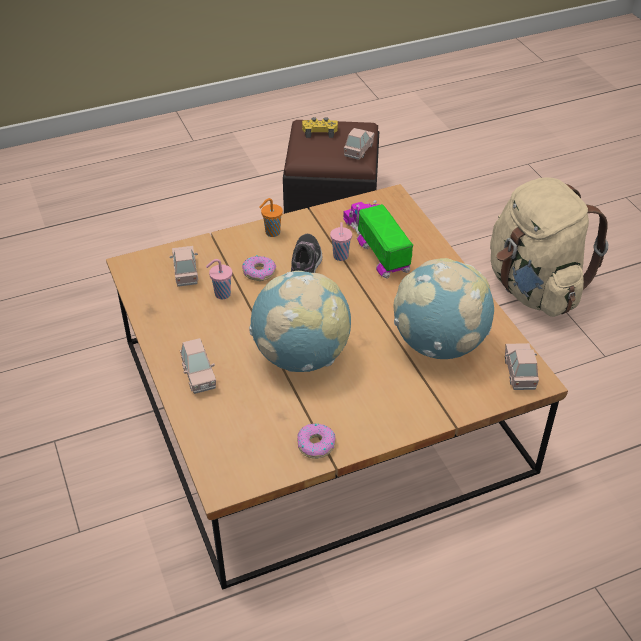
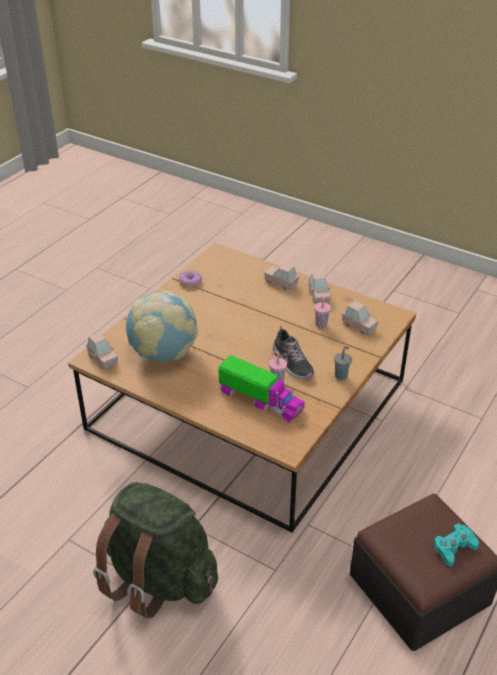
camera: 145 degrees right, 5 degrees down
donut [242,255,276,281] -> none
globe [249,271,351,372] -> none
orange cup [259,198,283,237] -> grey cup [334,346,352,380]
yellow game controller [302,117,338,138] -> turquoise game controller [433,523,479,566]
pink toy car [344,128,375,160] -> pink toy car moved to [308,272,331,304]
beige backpack [490,177,608,317] -> green backpack [93,482,218,619]

